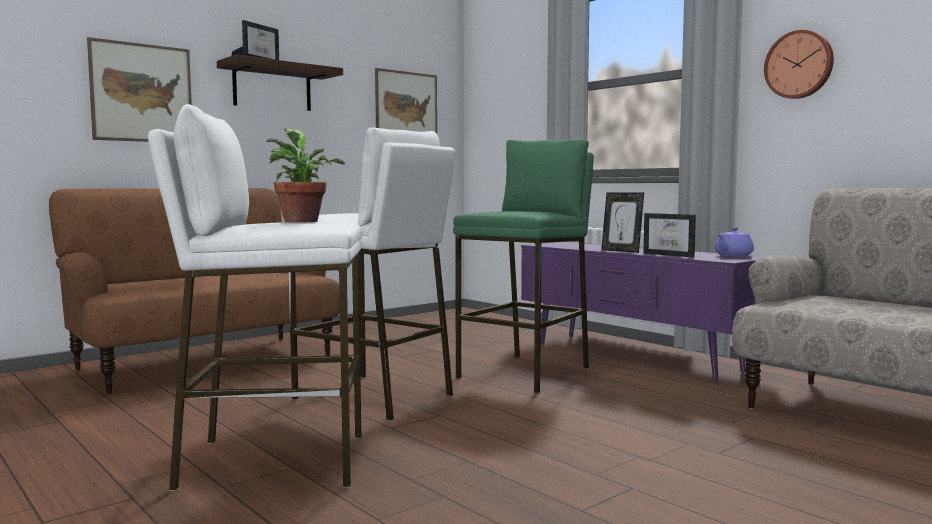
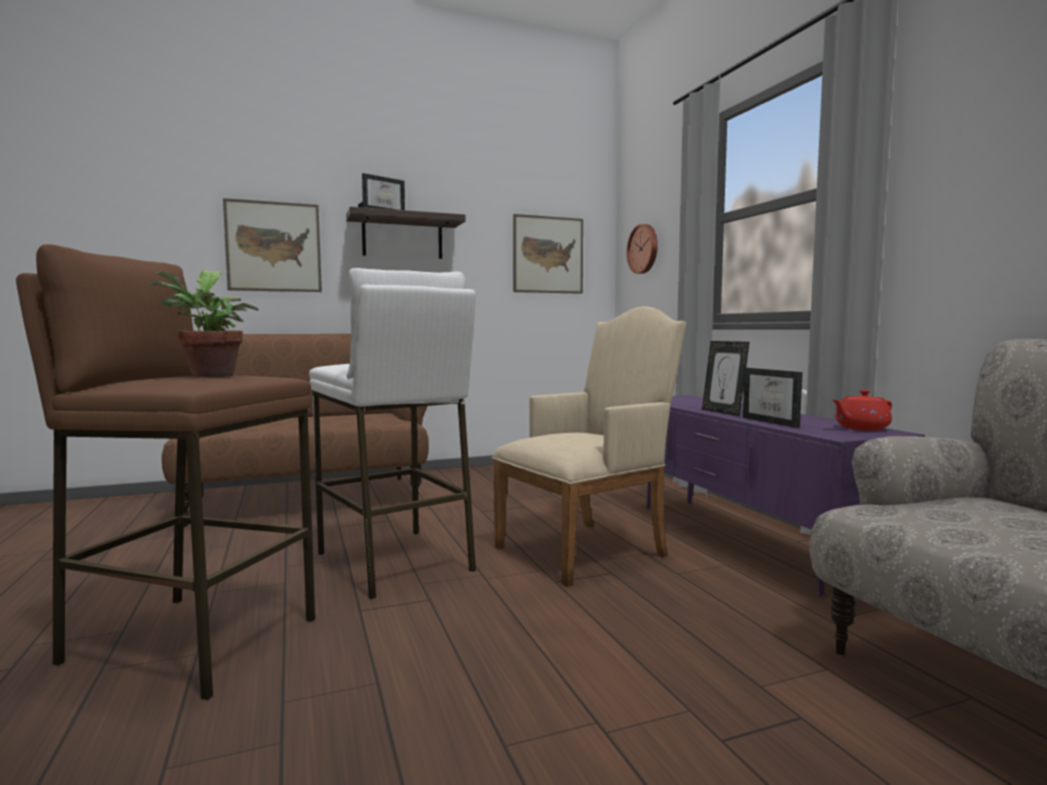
camera: 20 degrees right, 0 degrees up
white stool [148,104,363,491] -> brown stool [16,244,315,700]
green stool [453,139,594,393] -> beige armchair [492,306,686,587]
purple teapot [715,227,754,257] -> red teapot [832,390,892,431]
wall clock [764,30,834,99] -> wall clock moved to [626,224,658,274]

